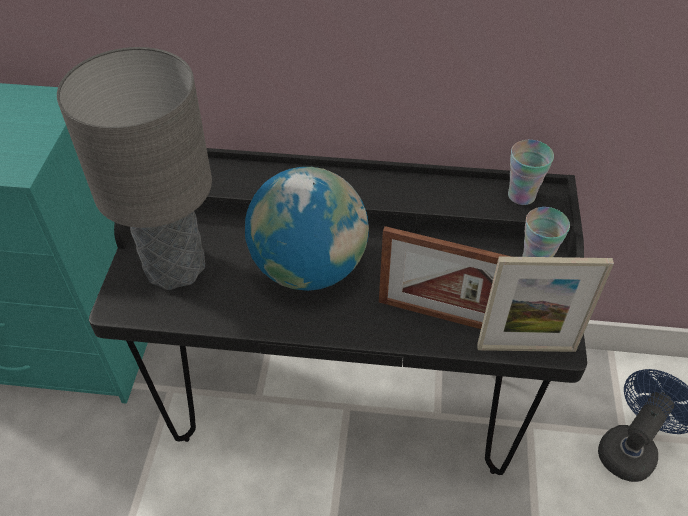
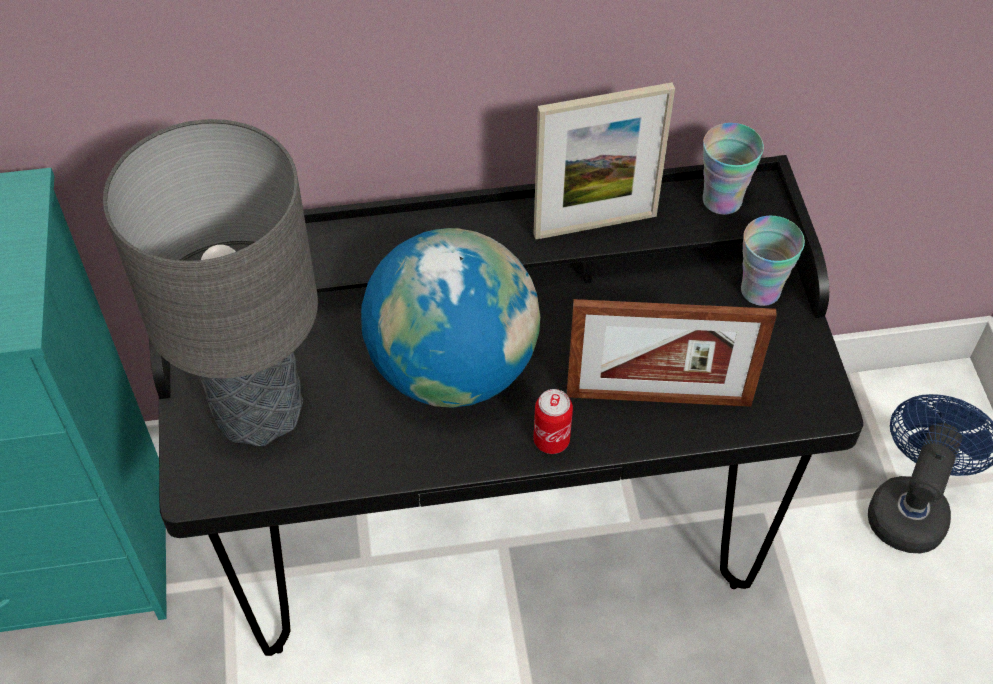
camera: 15 degrees left, 5 degrees up
picture frame [477,256,614,352] -> picture frame moved to [533,82,675,239]
none -> can [533,389,573,454]

